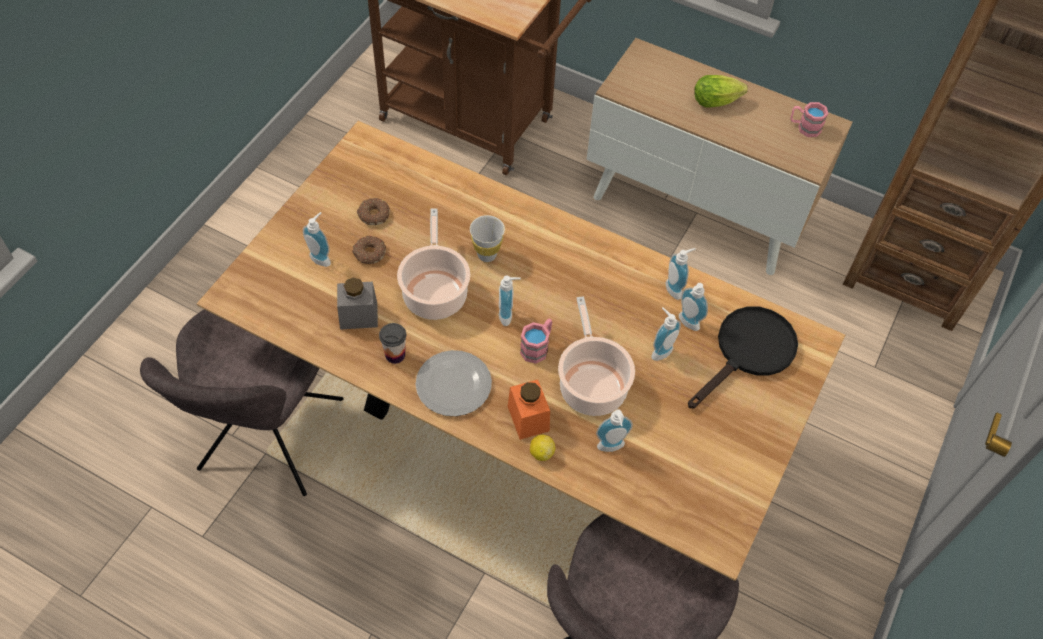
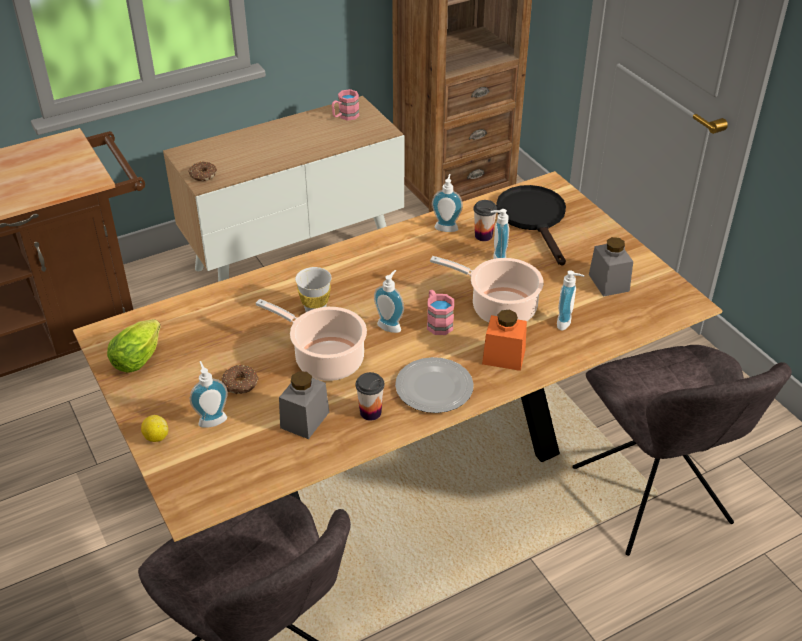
camera: 55 degrees left, 15 degrees down
donut [357,198,390,225] -> donut moved to [188,162,217,181]
lemon [530,435,555,461] -> lemon moved to [141,415,168,442]
soap dispenser [679,283,708,331] -> cup [474,200,497,241]
lettuce [694,75,748,107] -> lettuce moved to [107,319,161,372]
none -> grey jar [589,237,633,297]

